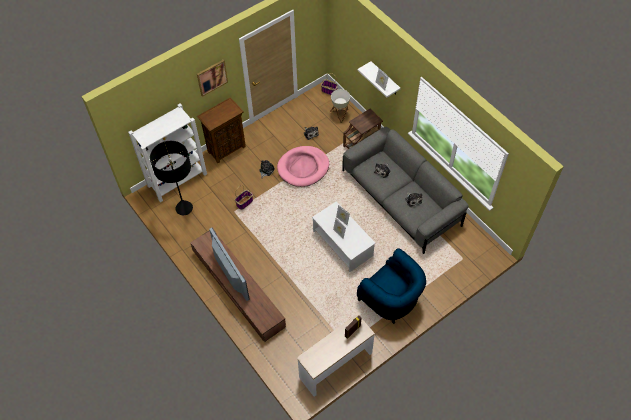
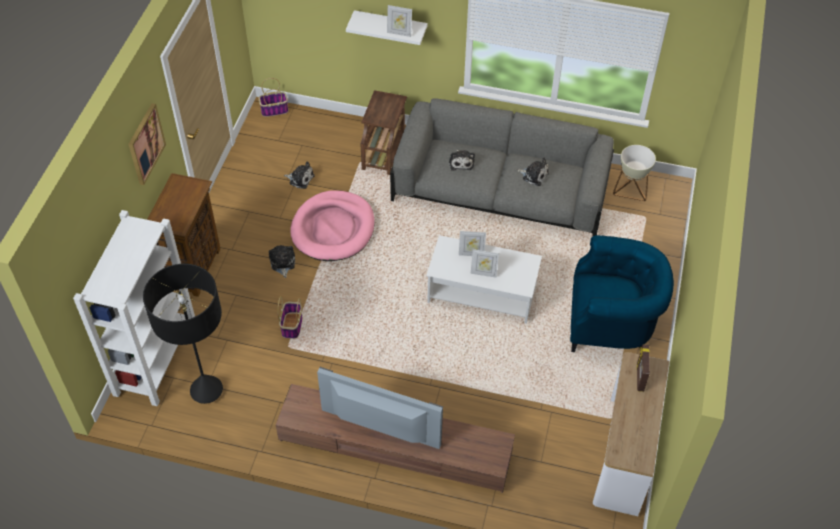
camera: 40 degrees left, 5 degrees down
planter [330,89,350,123] -> planter moved to [613,145,656,201]

